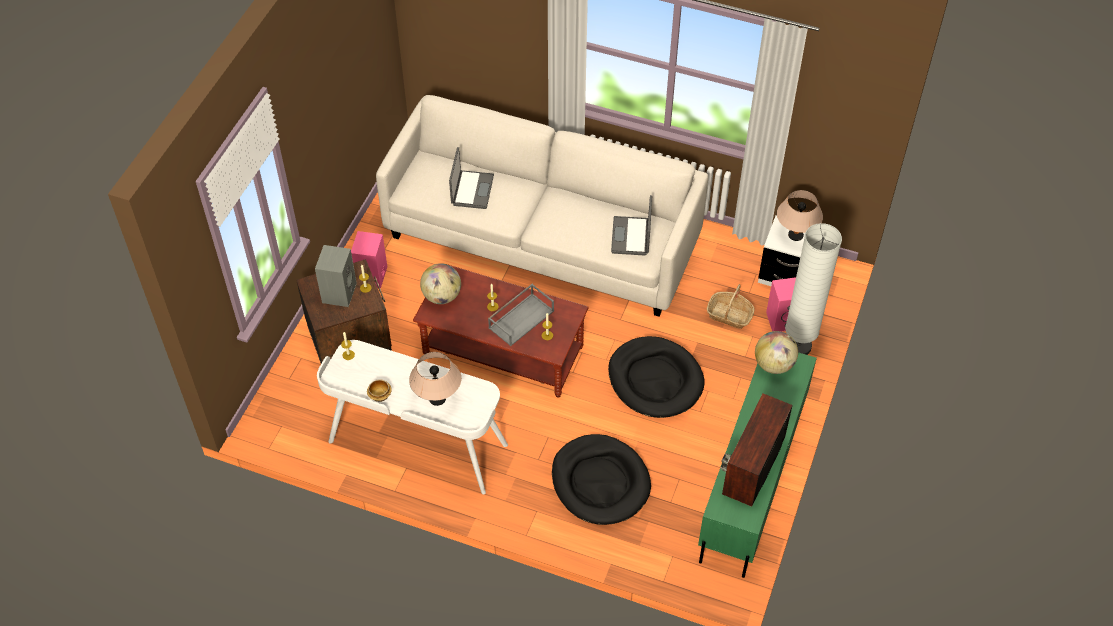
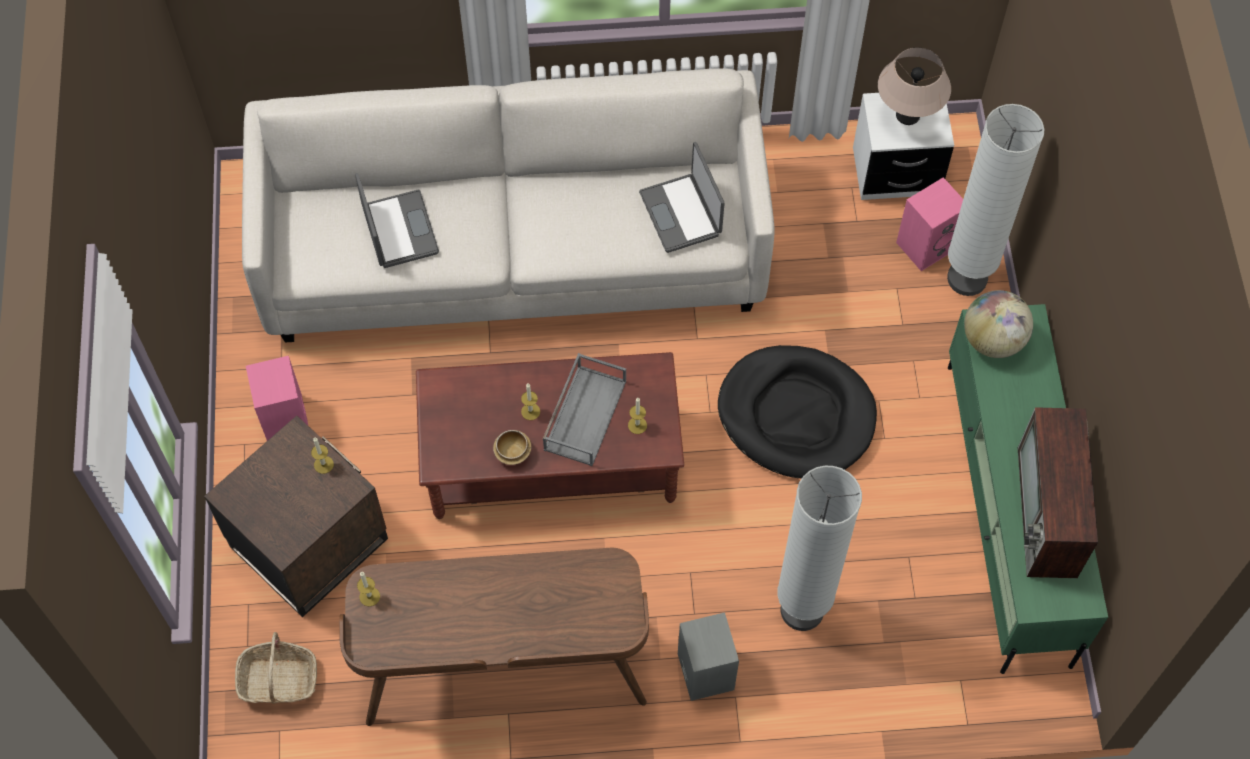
camera: 25 degrees left, 10 degrees up
grey speaker [315,245,357,307] -> grey speaker moved to [678,612,739,701]
white desk [317,340,508,495] -> brown desk [339,548,649,726]
bowl [367,379,392,402] -> bowl moved to [493,430,532,465]
beige table lamp [409,352,461,406] -> none
globe [420,263,461,304] -> none
black dog bed [552,434,651,525] -> white floor lamp [777,466,862,631]
basket [707,284,755,329] -> basket moved to [235,632,317,703]

